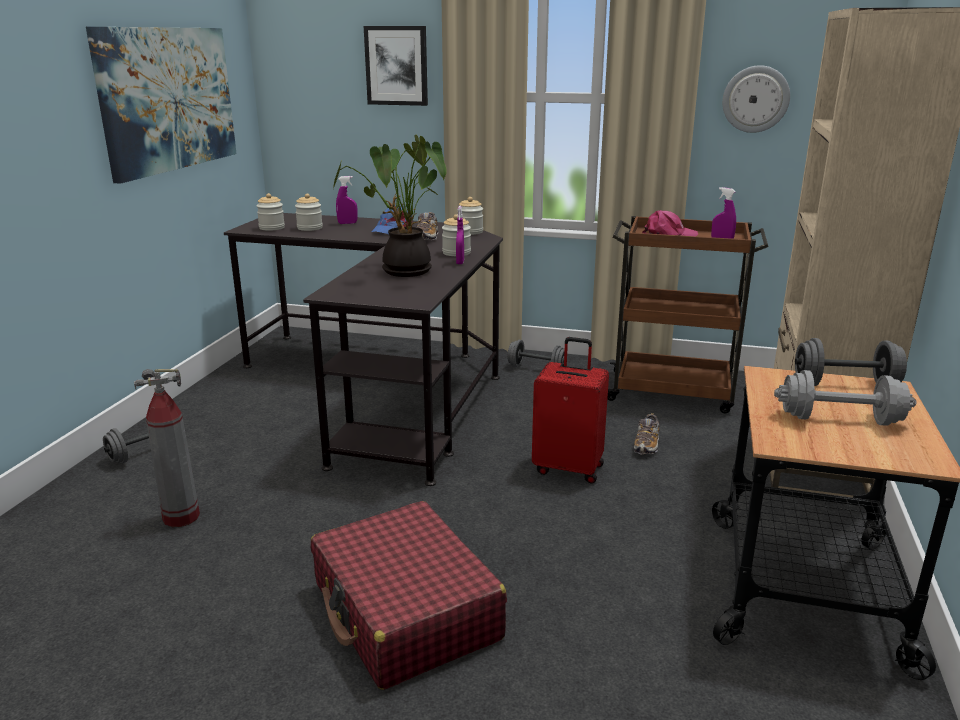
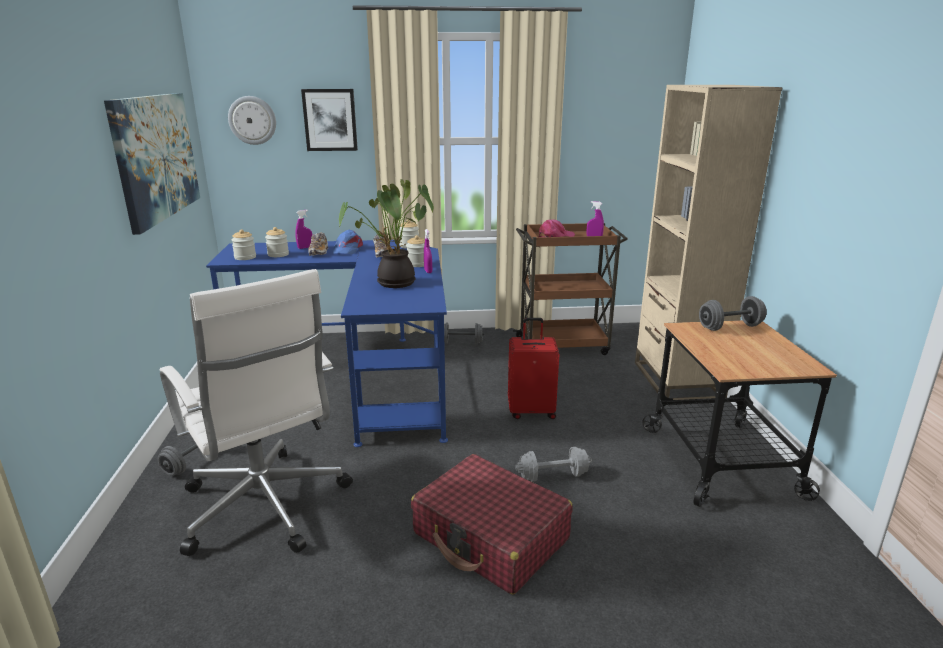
camera: 20 degrees left, 0 degrees up
fire extinguisher [134,369,200,527] -> white office chair [160,269,353,556]
black desk [224,213,503,486] -> blue desk [206,240,448,447]
shoe [634,413,660,455] -> shoe moved to [308,232,328,256]
wall clock [722,65,790,133] -> wall clock moved to [228,96,276,145]
grey dumbbell [774,370,917,426] -> grey dumbbell moved to [515,447,592,482]

